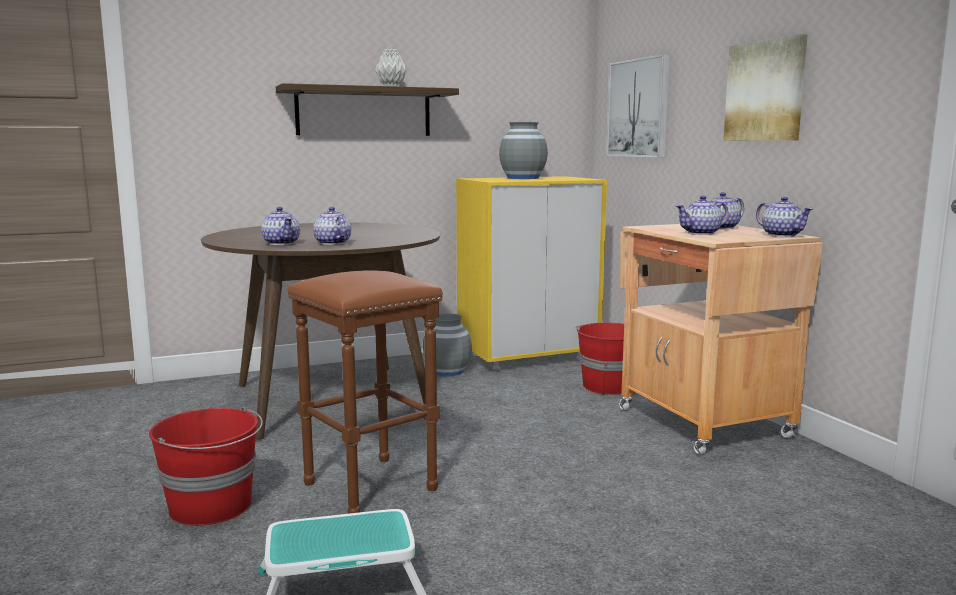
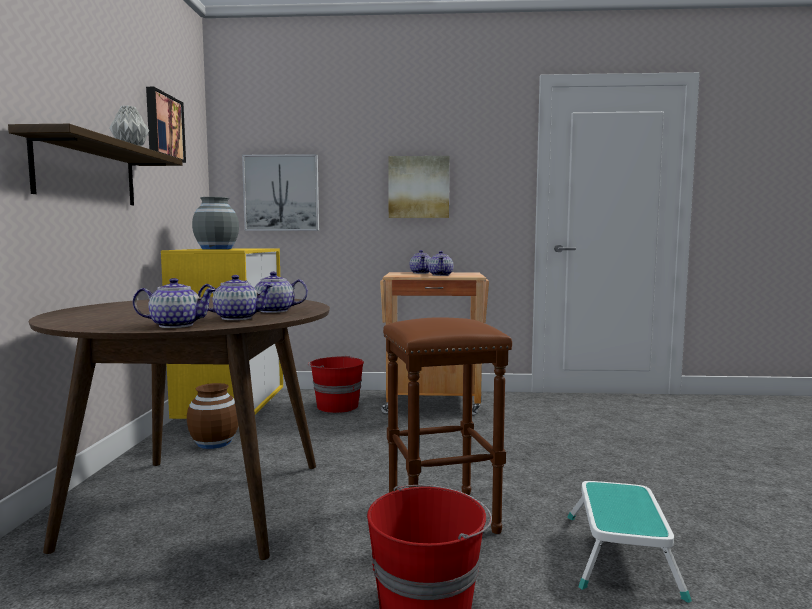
camera: 65 degrees left, 5 degrees down
grey vase [423,313,472,376] -> brown vase [187,383,238,449]
teapot [756,197,813,237] -> teapot moved to [133,278,216,328]
none -> picture [146,87,186,163]

